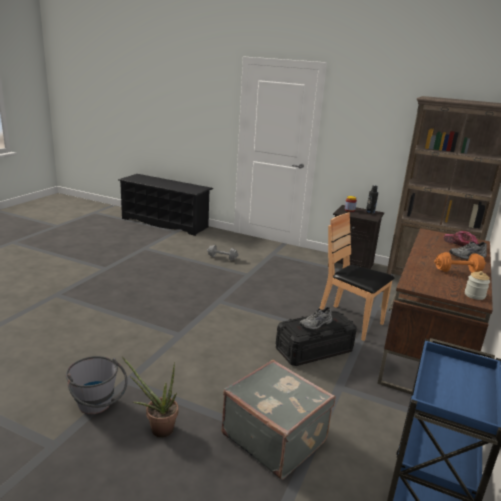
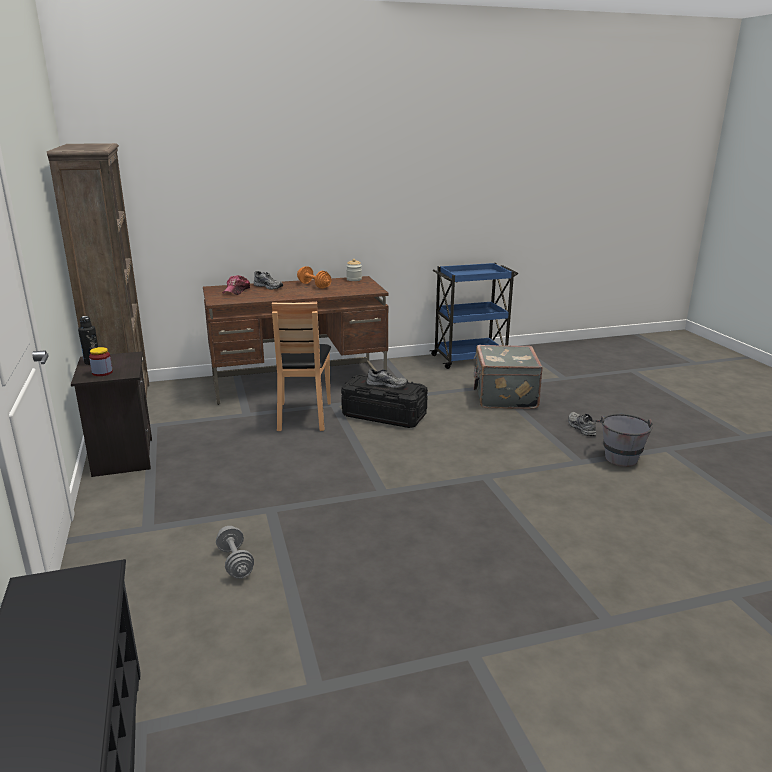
camera: 130 degrees left, 0 degrees up
potted plant [122,357,179,438] -> grey shoe [568,412,596,436]

